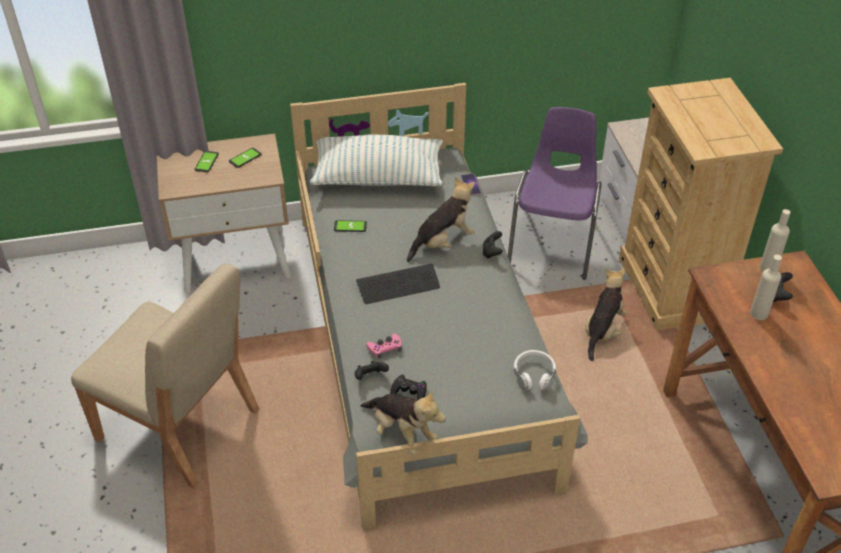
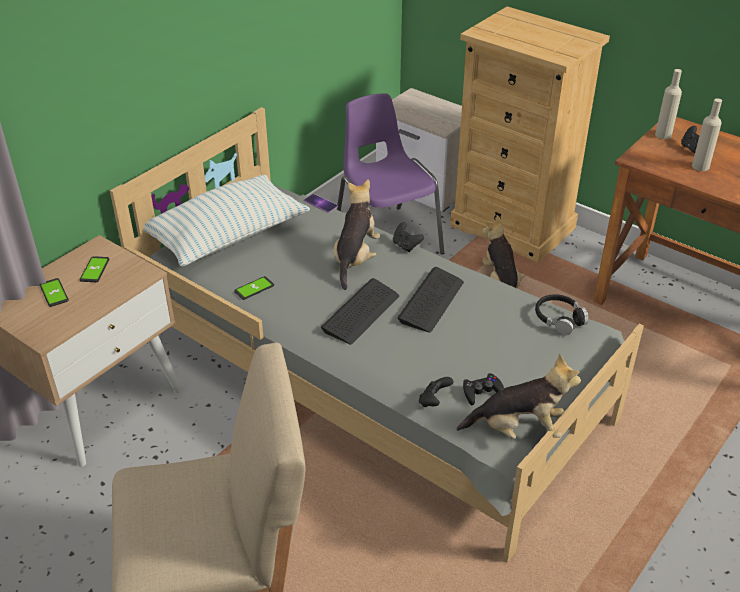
camera: 40 degrees left, 5 degrees down
pink game controller [367,333,402,359] -> none
white headphones [514,350,556,392] -> black headphones [535,294,589,335]
none -> keyboard [397,267,464,333]

